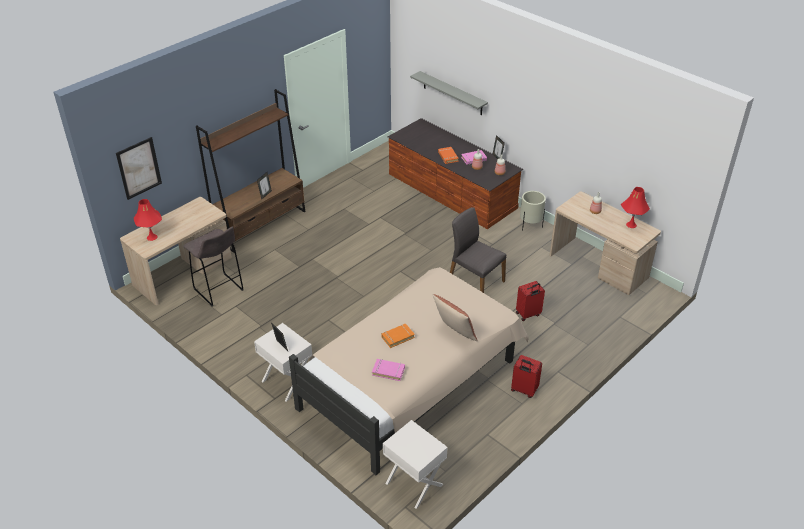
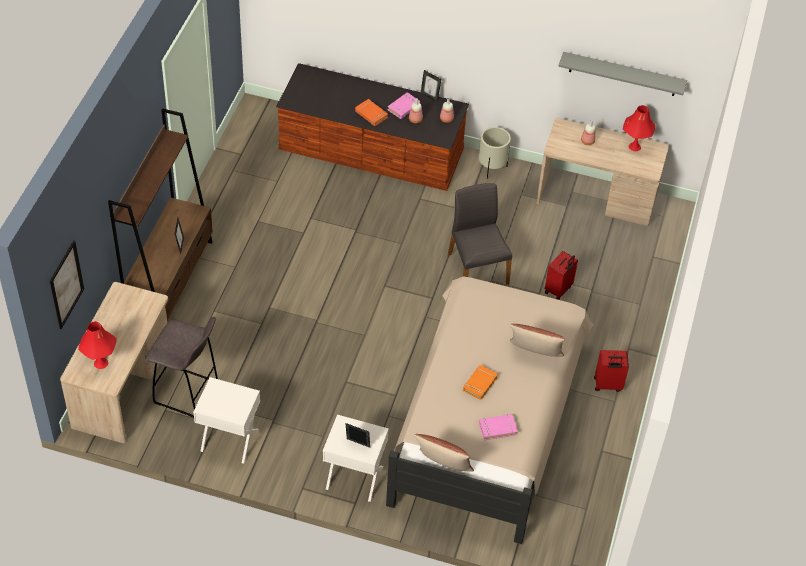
camera: 30 degrees left, 10 degrees up
white nightstand [383,420,448,509] -> white nightstand moved to [193,377,260,464]
grey shelf [410,71,488,115] -> grey shelf moved to [558,52,687,96]
grey chair [450,207,506,293] -> grey chair turned 60 degrees clockwise [448,183,512,285]
none -> pillow [415,434,474,472]

